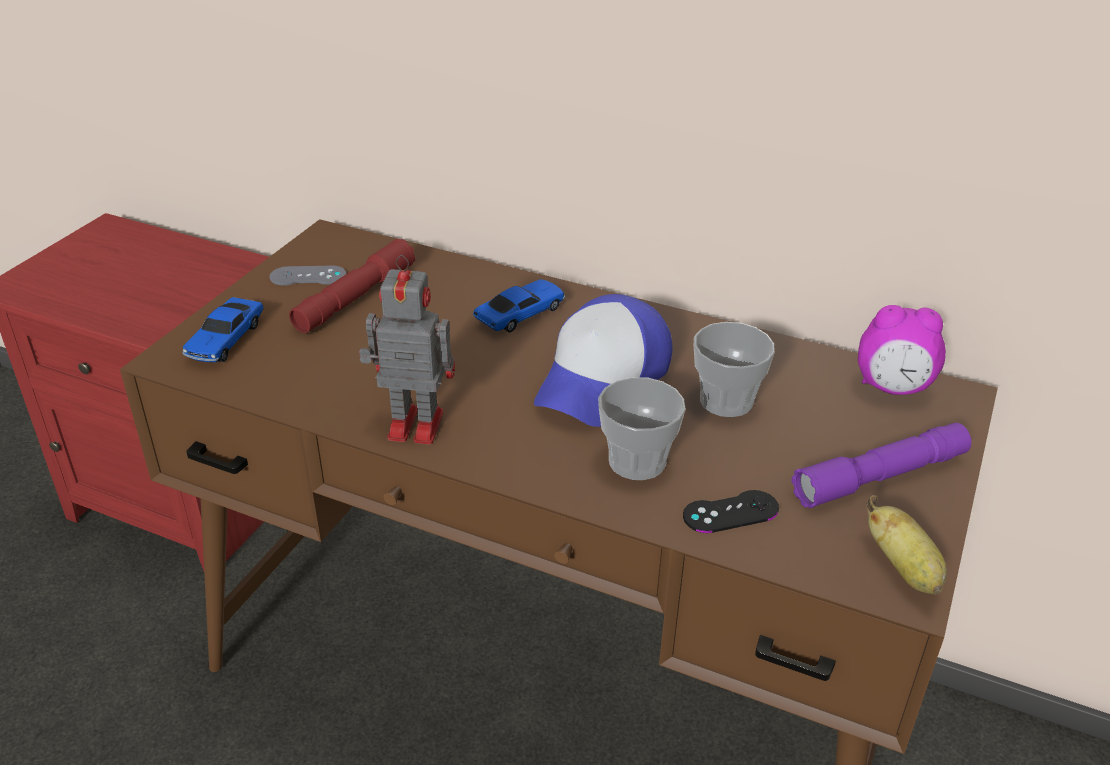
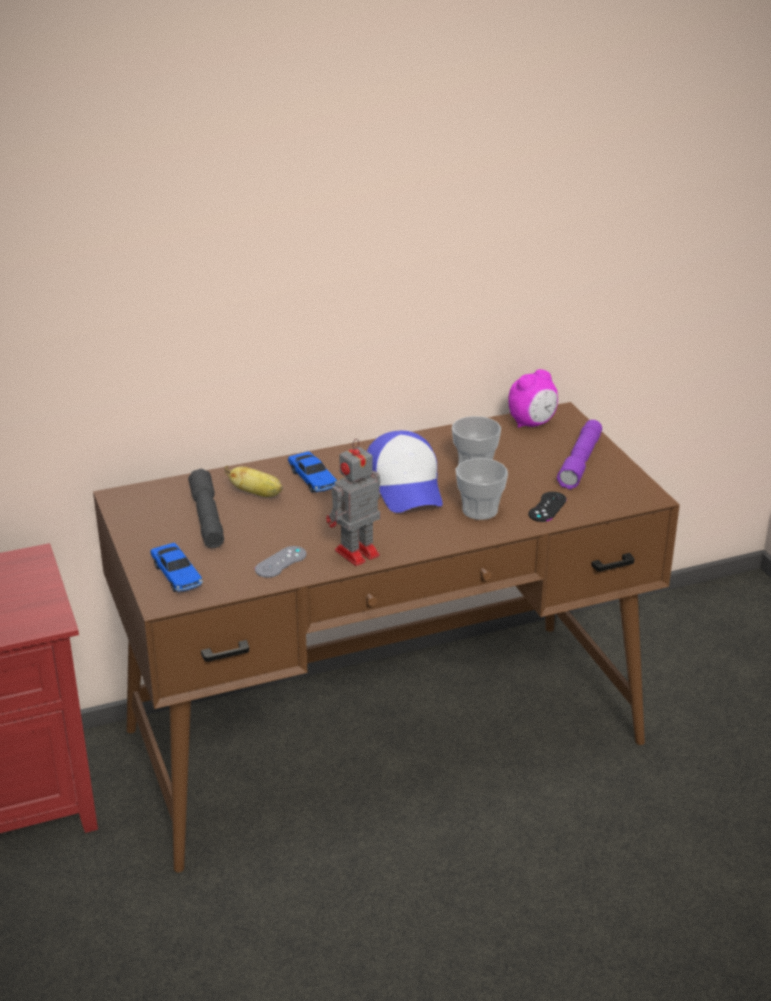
camera: 45 degrees left, 5 degrees down
grey game controller [270,265,346,286] -> grey game controller moved to [255,546,306,578]
red flashlight [289,238,416,333] -> grey flashlight [188,469,224,548]
toy car [473,279,565,332] -> toy car turned 150 degrees clockwise [288,451,337,493]
banana [866,495,947,595] -> banana moved to [225,465,283,497]

